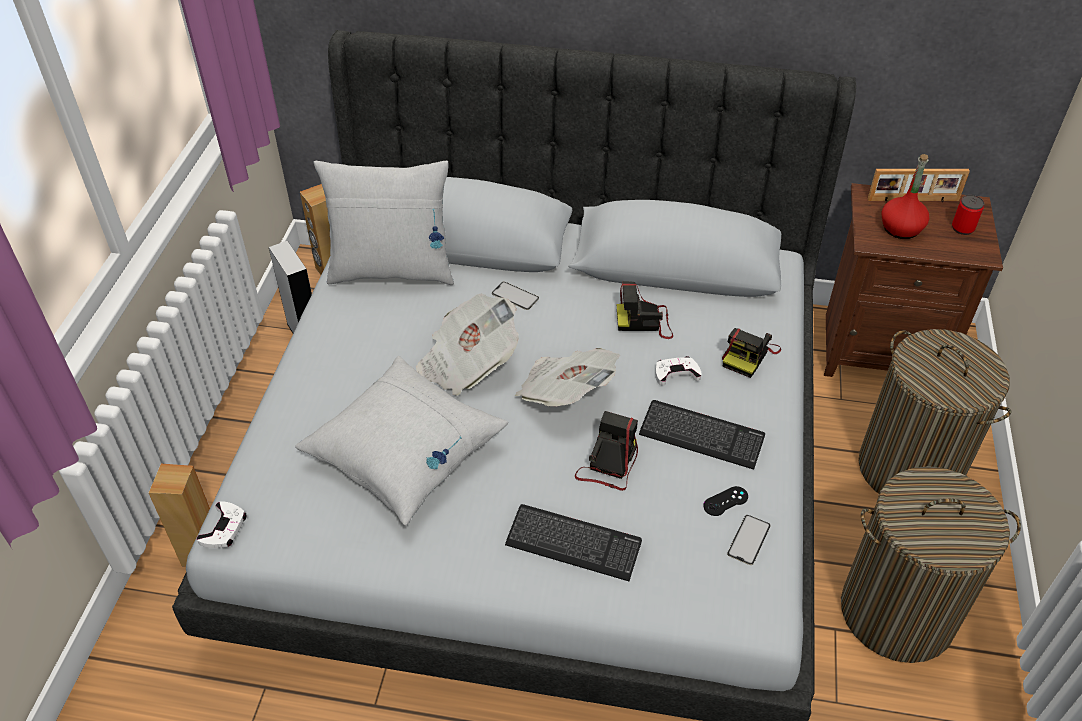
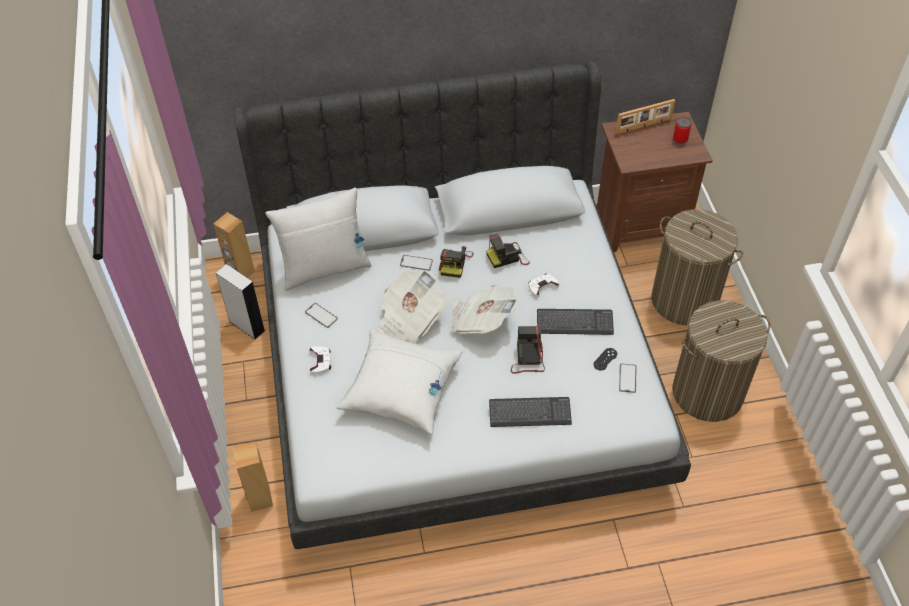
camera: 20 degrees left, 5 degrees up
white game controller [197,501,247,548] -> white game controller moved to [309,346,331,374]
camera [722,328,781,378] -> camera moved to [439,246,474,278]
red bottle [882,154,929,239] -> none
none -> phone [305,303,338,328]

